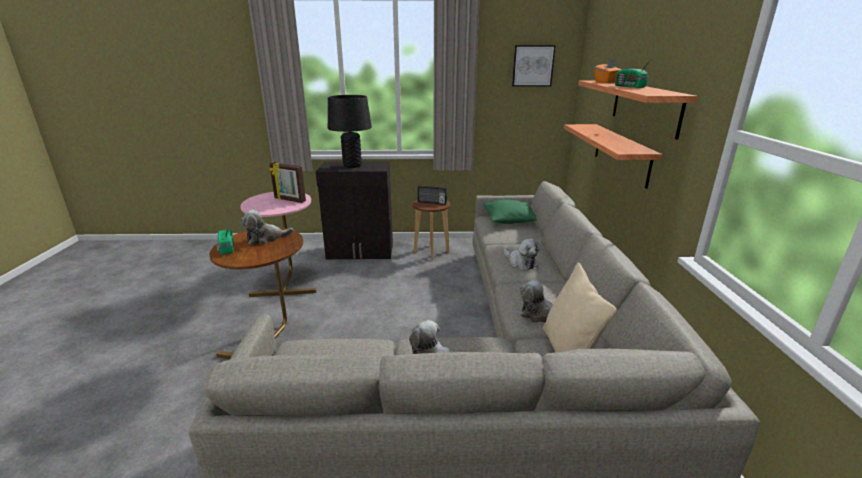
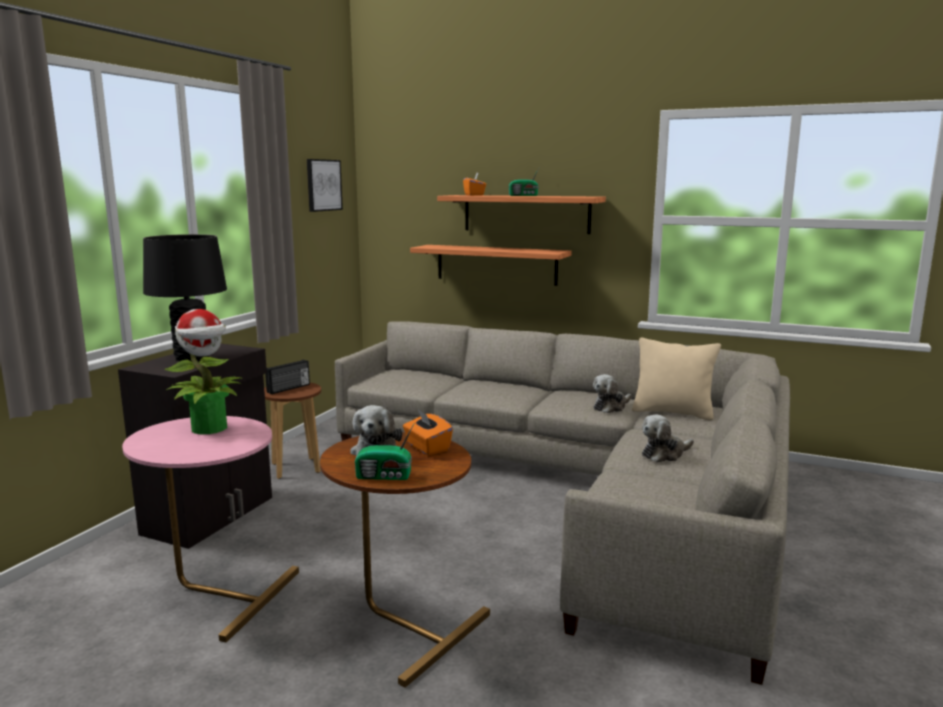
camera: 65 degrees left, 10 degrees down
picture frame [269,162,306,203] -> potted plant [164,309,243,435]
green pillow [483,200,537,224] -> none
plush toy [504,238,540,270] -> none
none -> orange tissue box [403,409,453,455]

